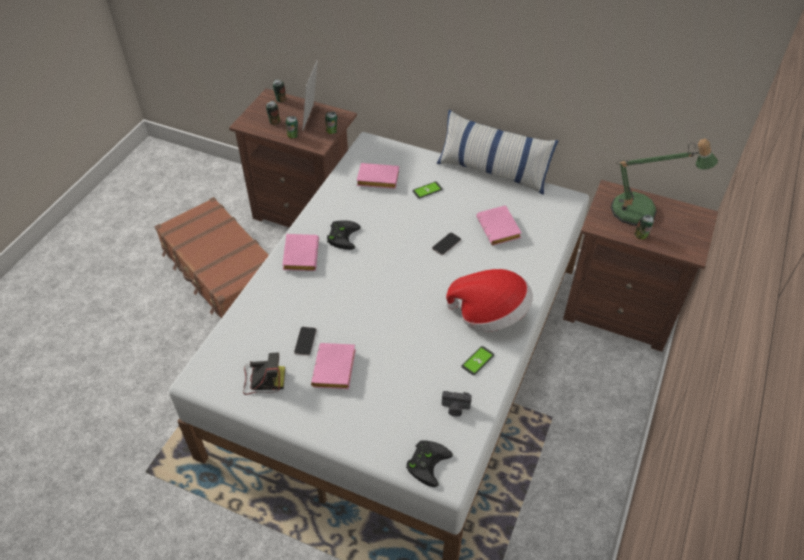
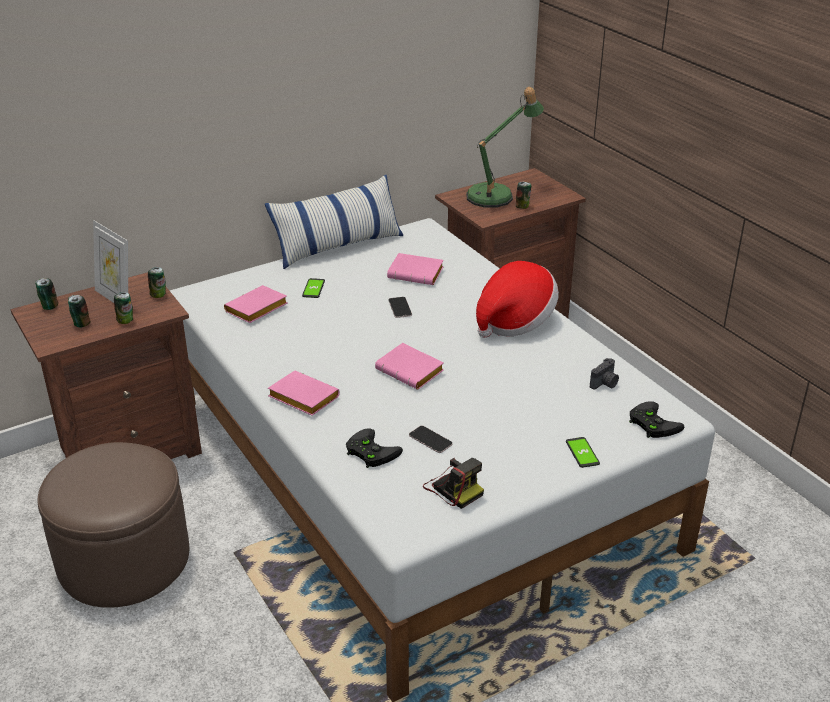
camera: 55 degrees left, 15 degrees down
brown suitcase [155,197,269,318] -> brown ottoman [38,442,189,608]
camera [243,352,285,395] -> camera turned 105 degrees clockwise [423,458,484,509]
pink book [311,343,356,389] -> pink book moved to [375,343,444,390]
black game controller [327,220,361,250] -> black game controller moved to [346,428,403,468]
phone [462,346,494,375] -> phone moved to [566,437,600,468]

